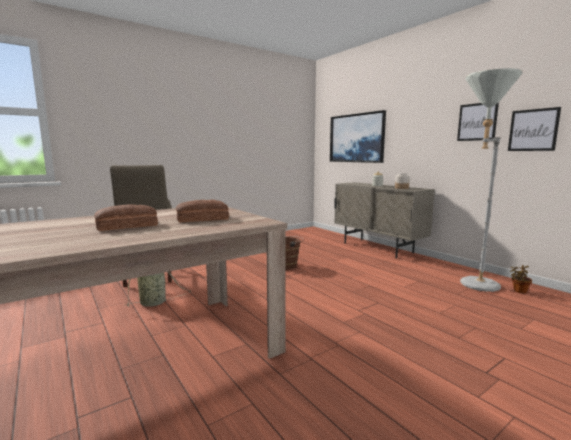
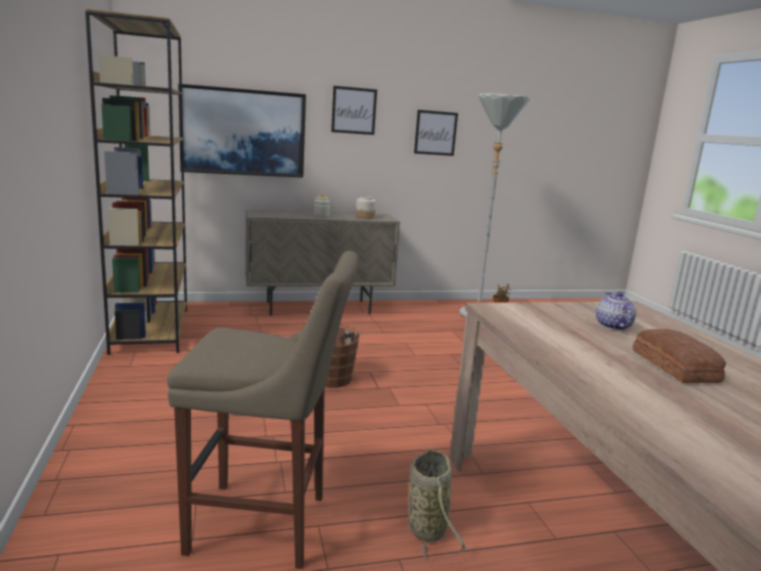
camera: 70 degrees left, 5 degrees up
bread [176,200,229,222] -> teapot [596,292,636,330]
picture [508,107,561,151] -> picture moved to [331,86,377,135]
none -> brown bookcase [85,9,187,355]

